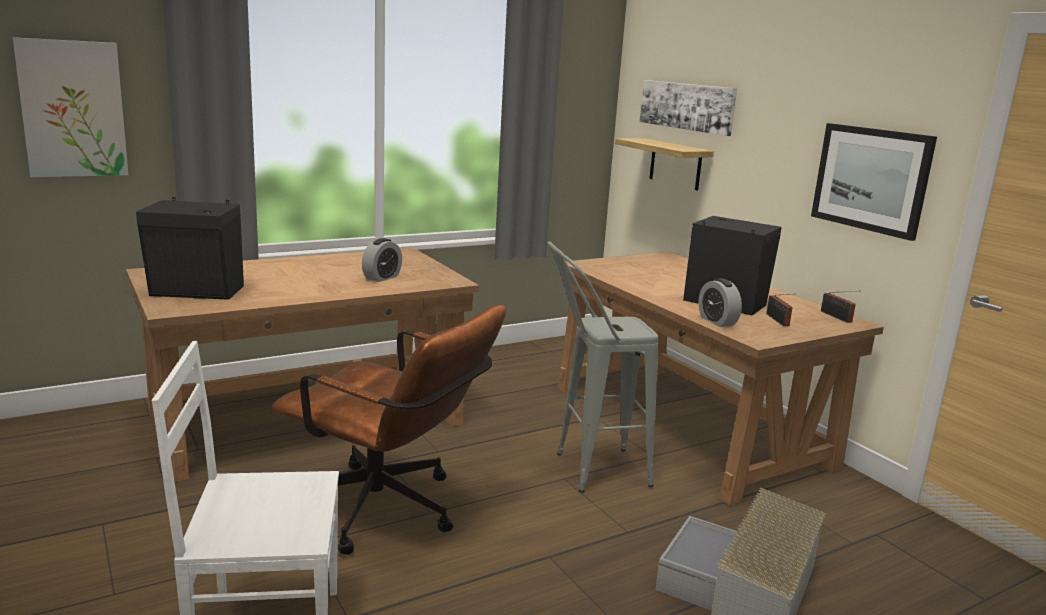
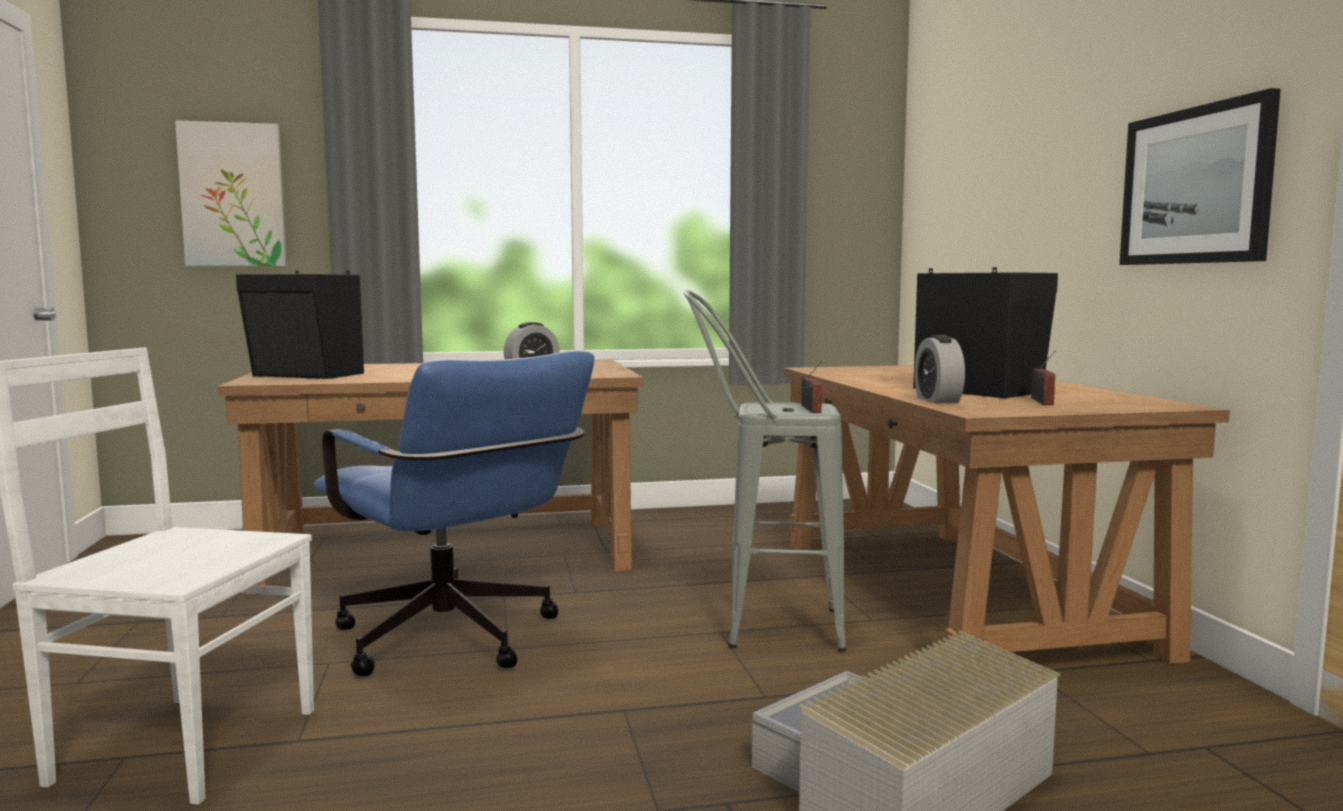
camera: 20 degrees right, 10 degrees down
brown office chair [272,305,506,555] -> blue office chair [314,351,594,676]
shelf [615,138,714,191] -> none
picture [640,80,737,136] -> none
radio [821,291,856,323] -> radio moved to [801,361,822,413]

